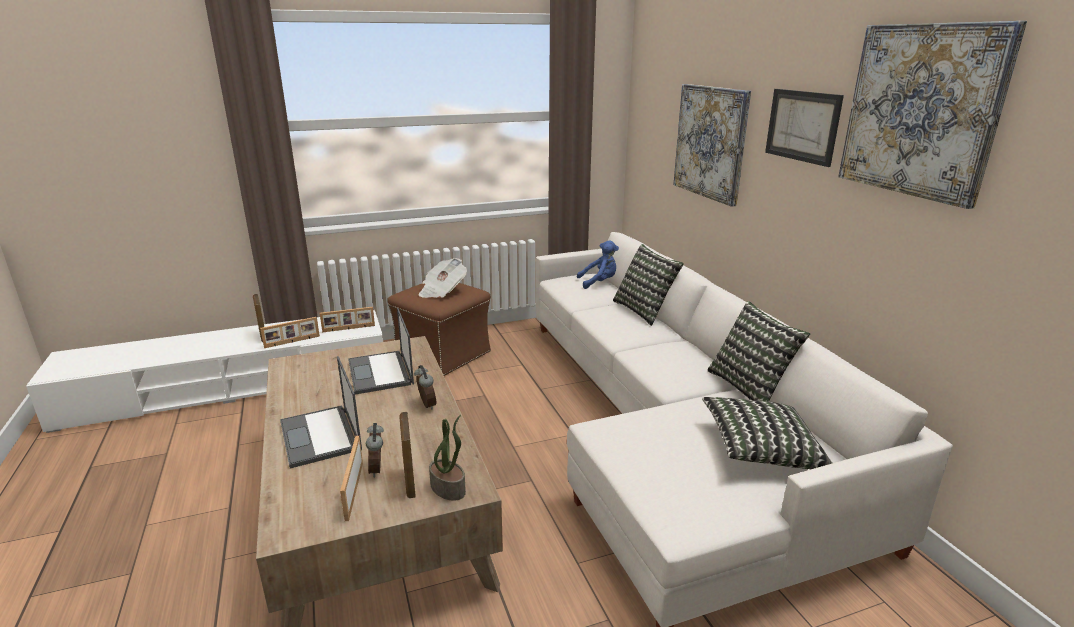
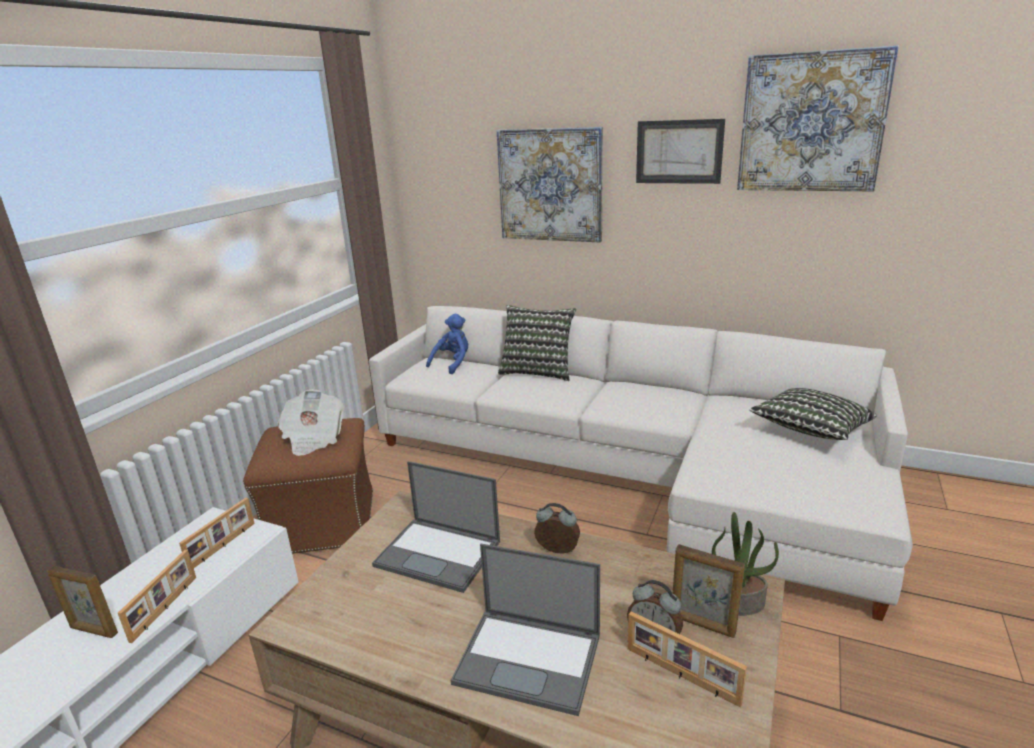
camera: 45 degrees left, 0 degrees up
pillow [707,301,810,402] -> none

